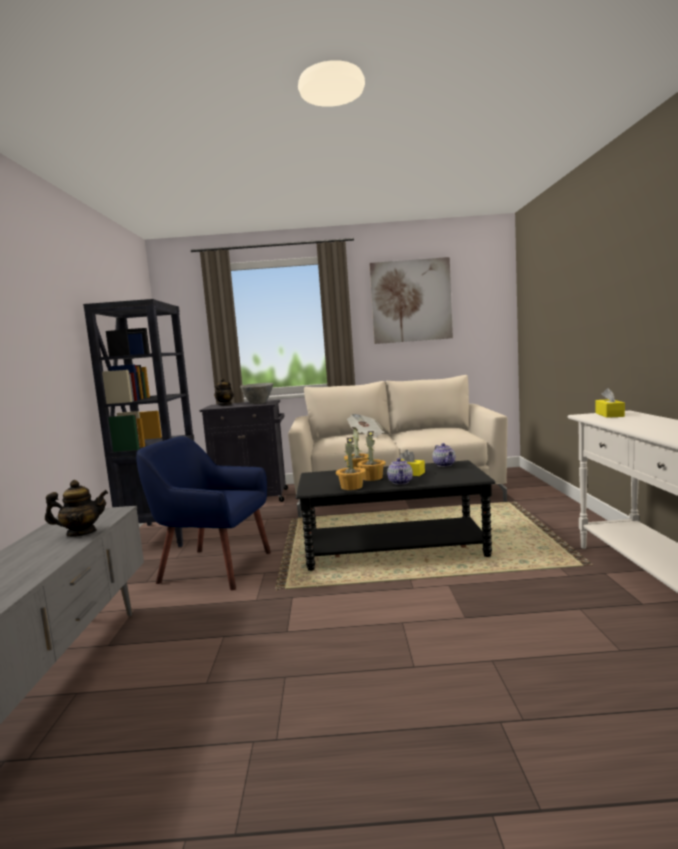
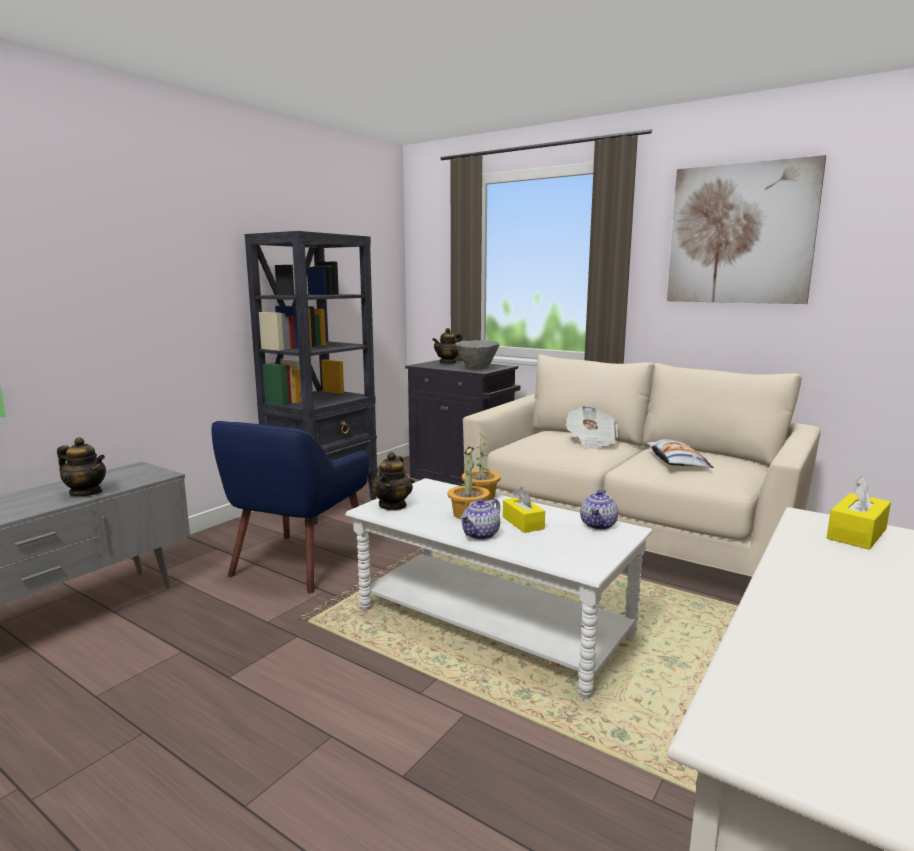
camera: 35 degrees right, 5 degrees up
blue armchair [136,436,271,590] -> blue armchair turned 120 degrees counterclockwise [211,421,369,593]
black coffee table [296,460,495,571] -> white coffee table [345,478,653,699]
potted plant [336,437,366,490] -> none
none -> teapot [372,452,413,511]
none -> pillow [647,439,713,468]

